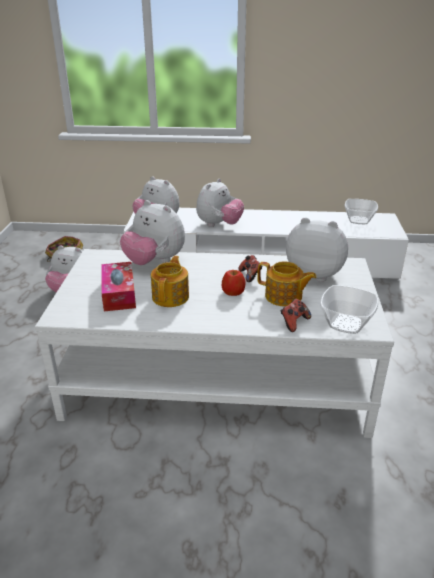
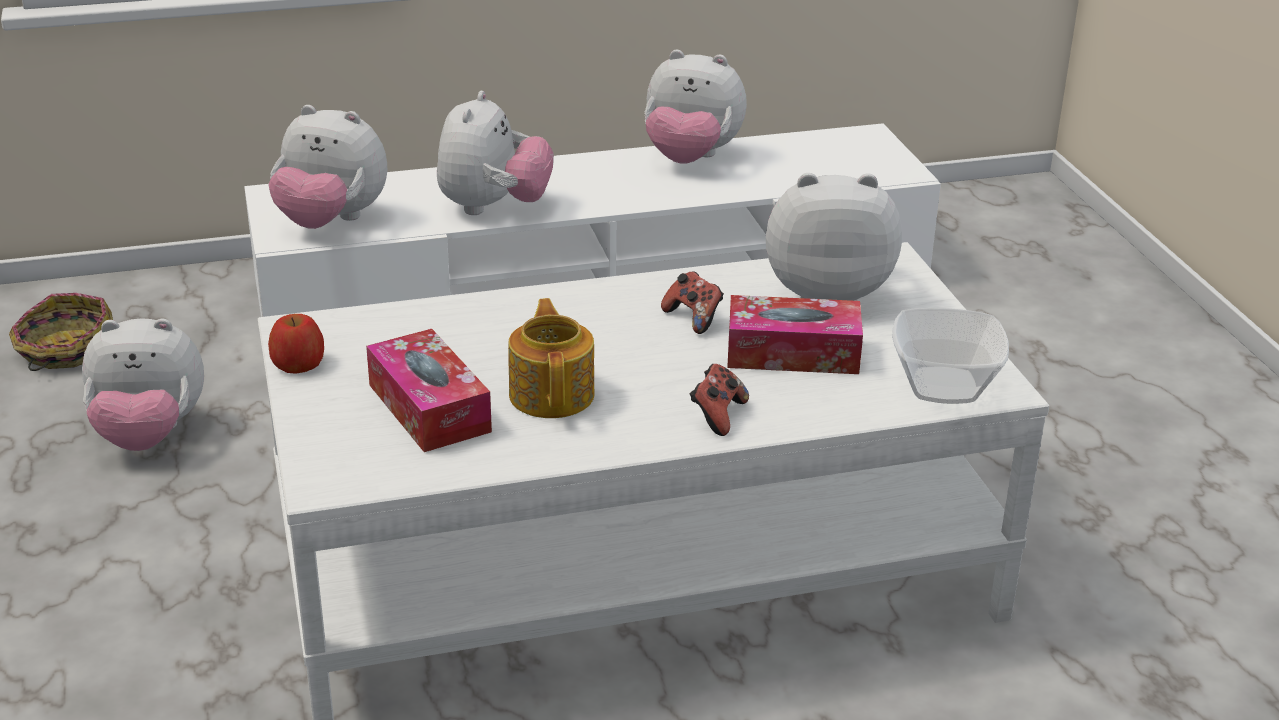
camera: 20 degrees left, 0 degrees up
plush toy [120,200,185,265] -> plush toy moved to [644,50,747,163]
apple [222,270,246,296] -> apple moved to [268,314,324,374]
teapot [257,261,317,307] -> tissue box [727,295,863,374]
game controller [281,299,311,332] -> game controller moved to [690,364,749,436]
bowl [345,199,378,224] -> none

